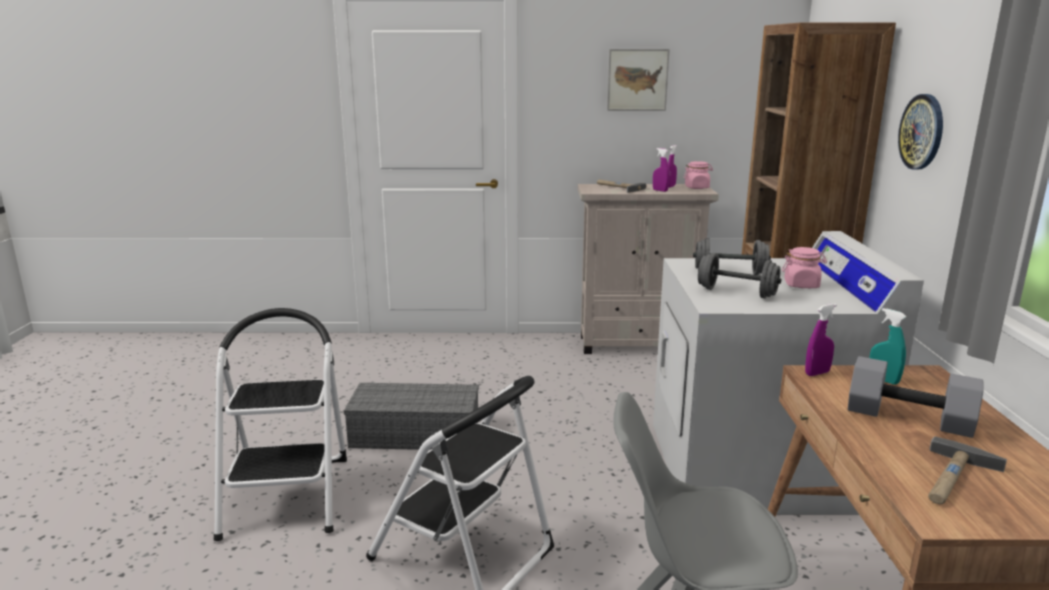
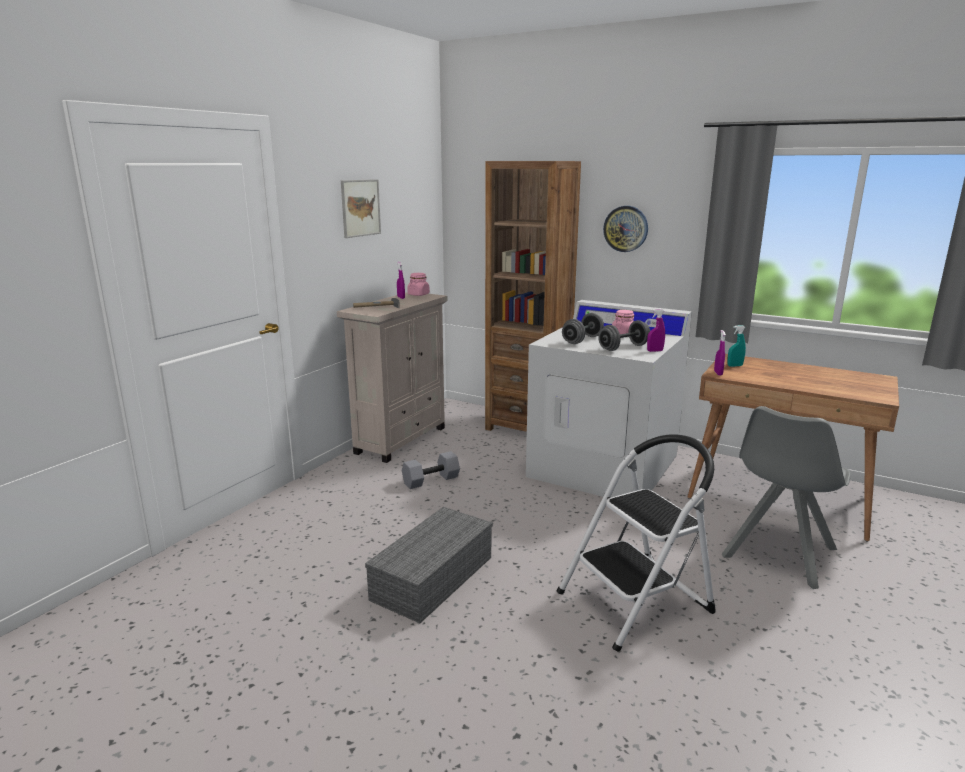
camera: 60 degrees left, 0 degrees up
step ladder [214,308,347,541] -> none
purple spray bottle [653,148,670,192] -> purple spray bottle moved to [647,309,665,352]
grey dumbbell [848,356,984,438] -> grey dumbbell moved to [402,451,460,489]
hammer [928,436,1007,504] -> none

